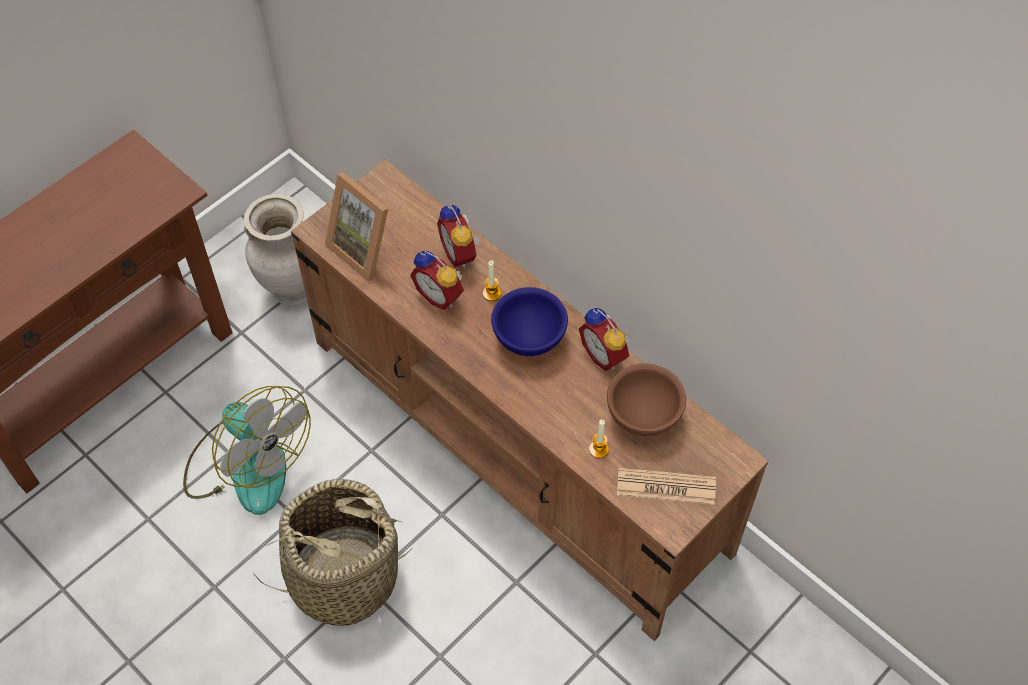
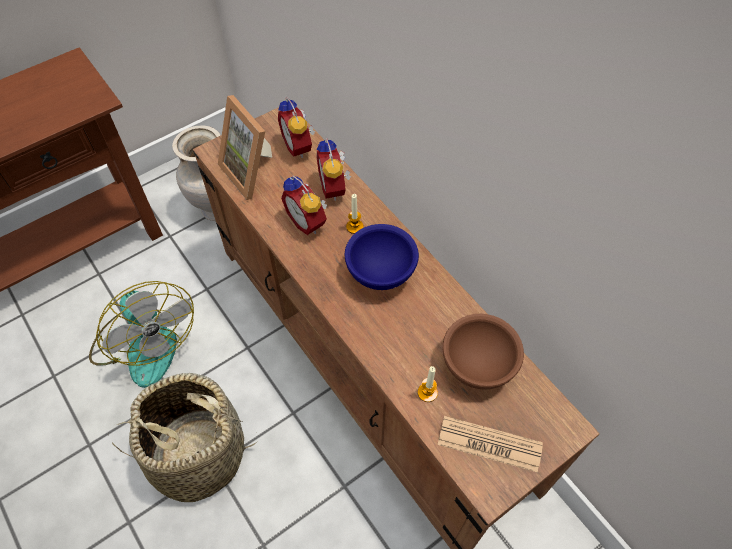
camera: 10 degrees right, 0 degrees up
alarm clock [579,308,630,371] -> alarm clock moved to [278,97,315,158]

